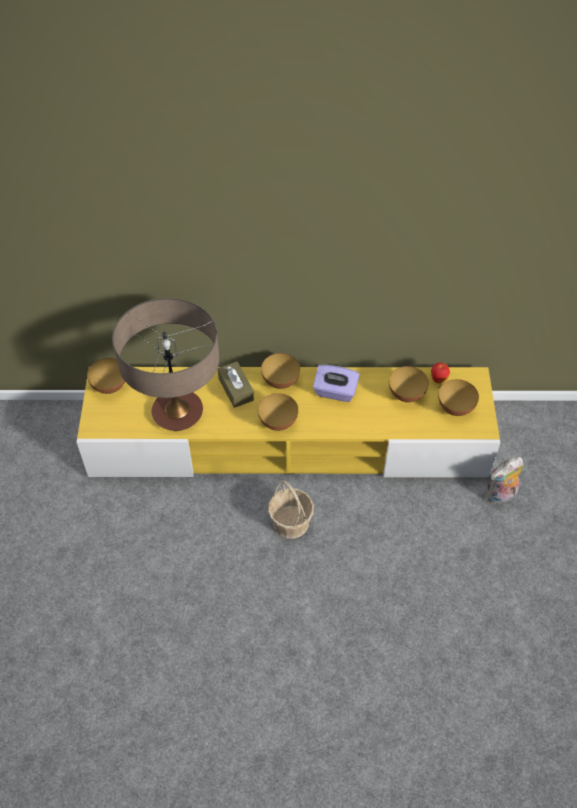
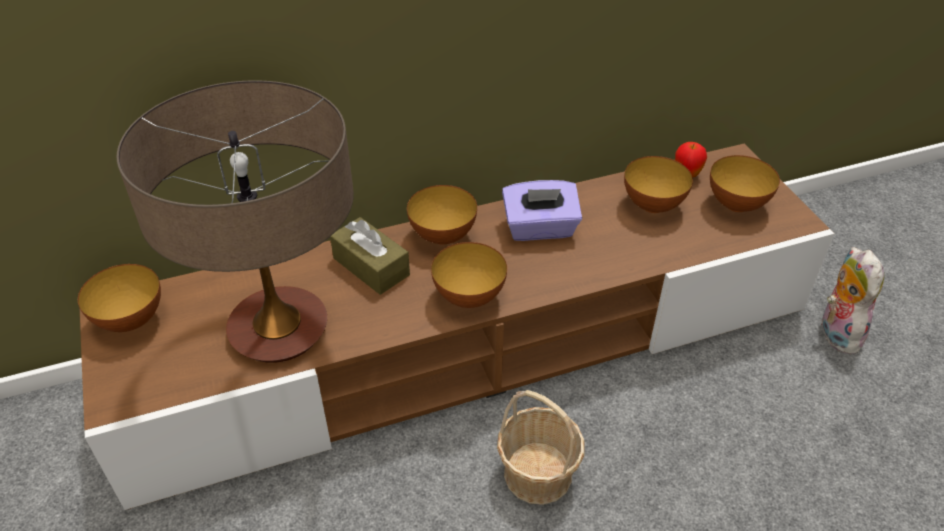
camera: 20 degrees left, 10 degrees down
yellow tv stand [76,367,500,478] -> brown tv stand [80,143,835,510]
plush toy [486,457,523,505] -> plush toy turned 135 degrees clockwise [821,247,884,355]

